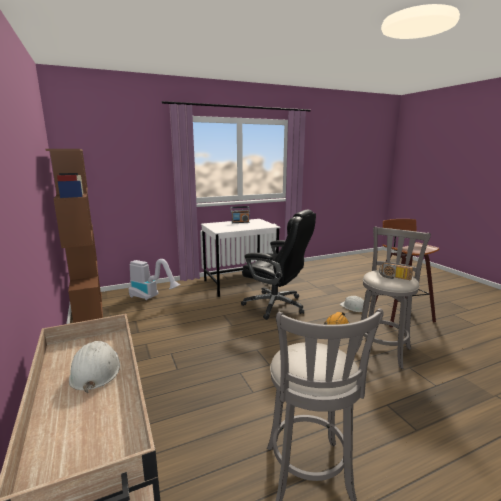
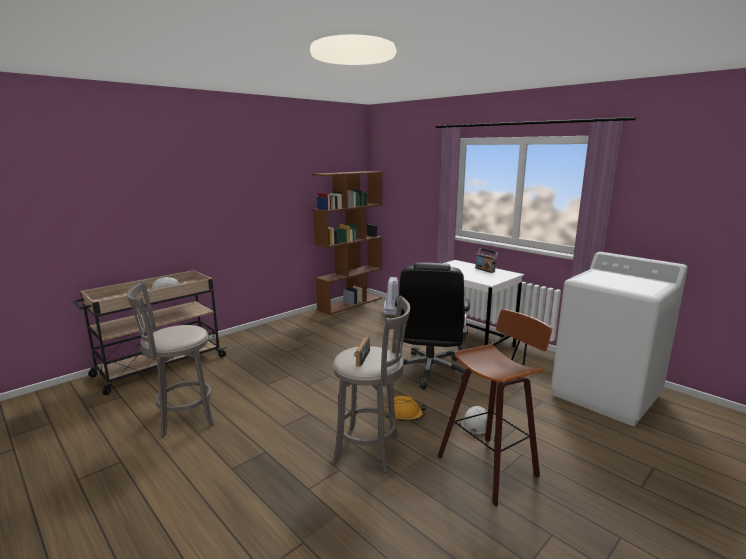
camera: 70 degrees right, 0 degrees up
none -> white washing machine [551,252,688,426]

